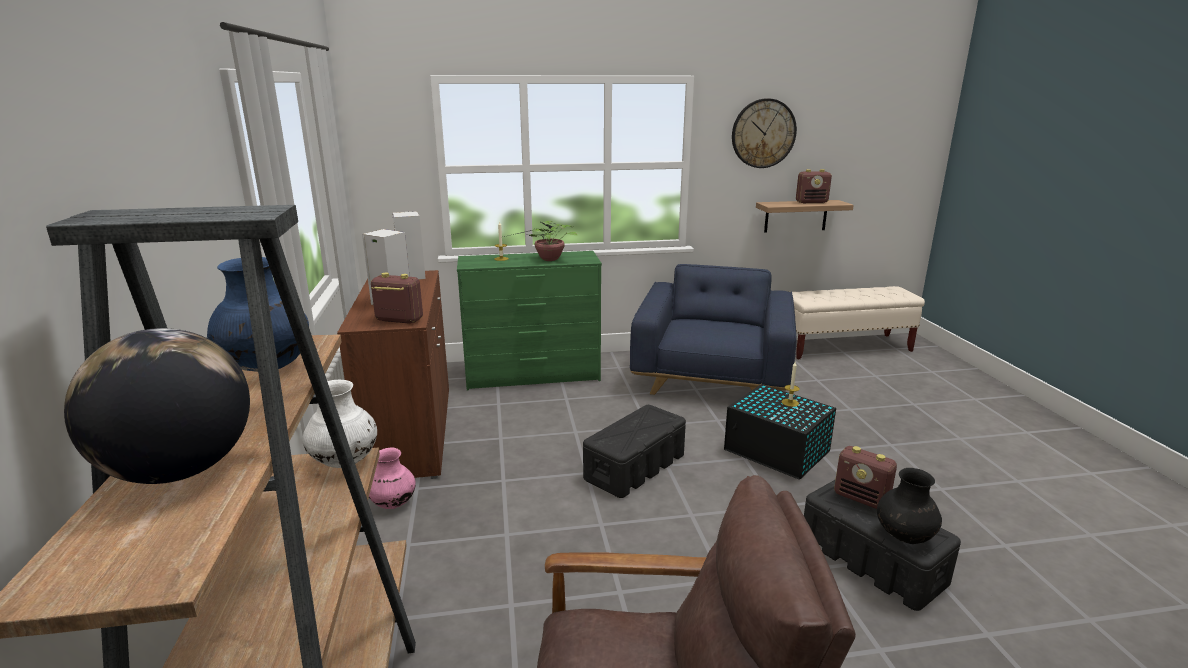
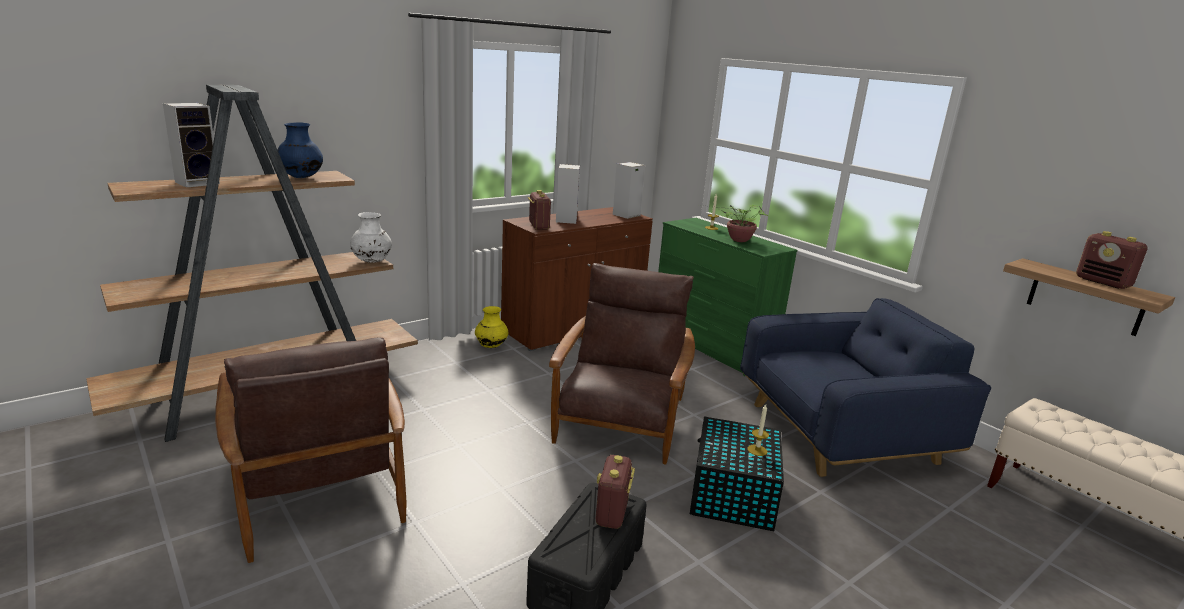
camera: 60 degrees right, 0 degrees up
globe [64,328,250,484] -> speaker [163,103,220,188]
pink vase [369,448,416,509] -> yellow vase [475,306,508,348]
black storage box [583,405,686,498] -> brown armchair [549,263,695,464]
wall clock [732,98,797,168] -> none
black vase [877,468,942,544] -> none

